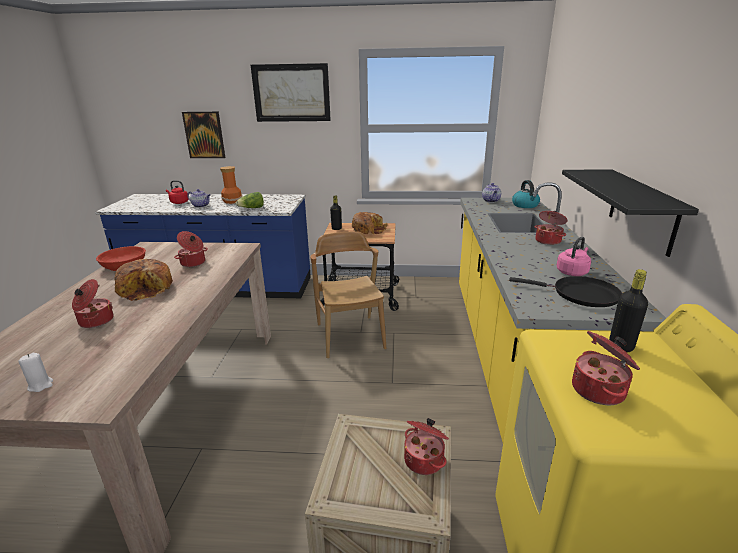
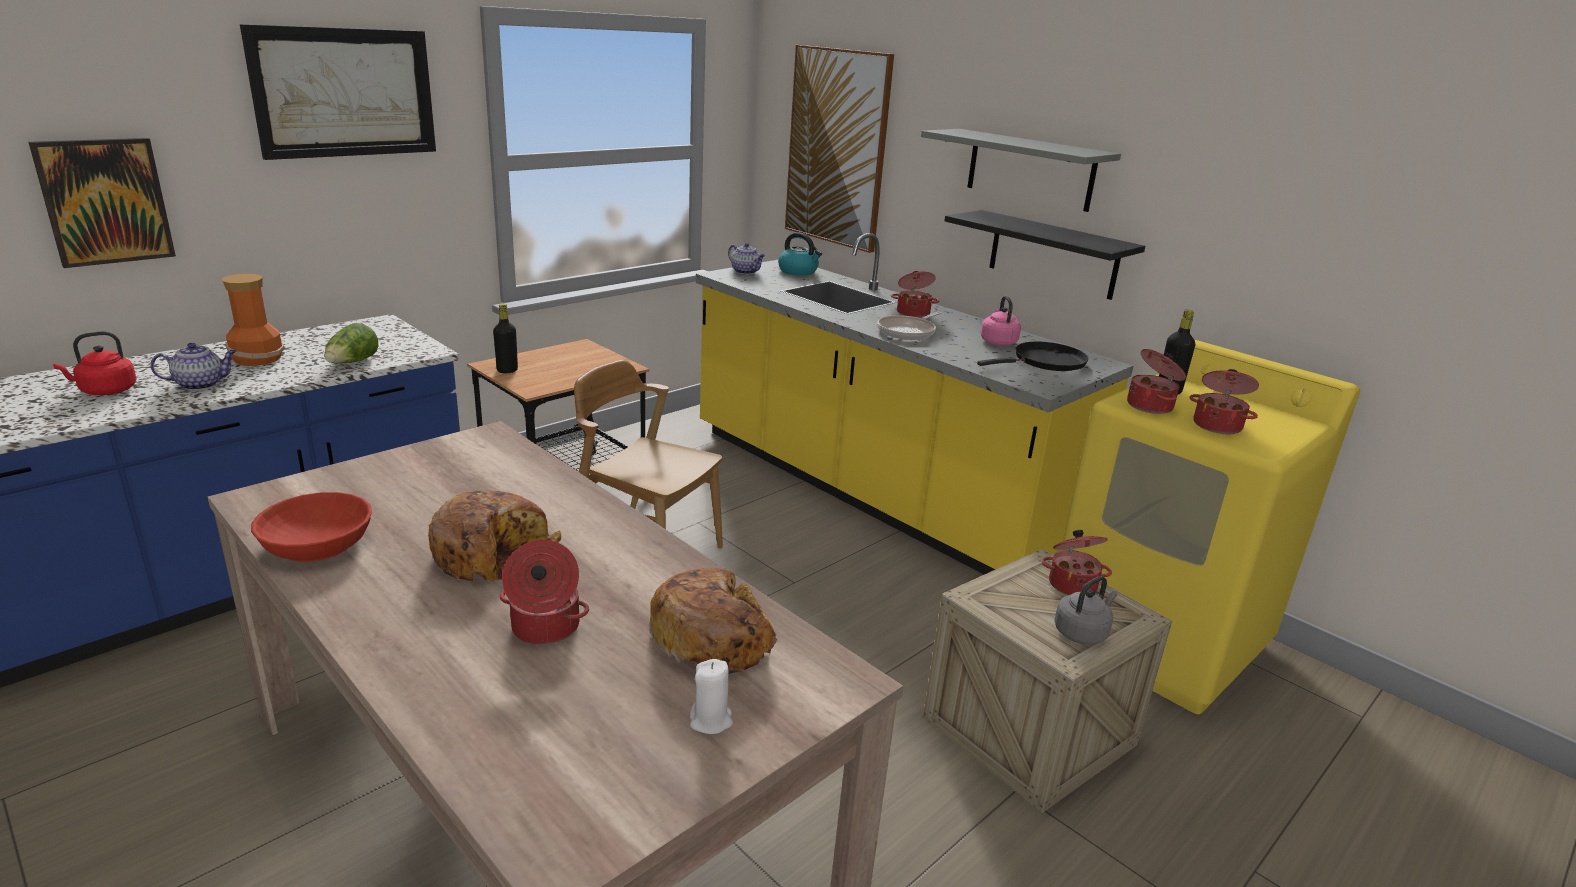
camera: 50 degrees left, 0 degrees up
cooking pot [174,231,208,267] -> cooking pot moved to [1127,349,1186,414]
bread [352,212,387,234] -> bread moved to [648,568,778,674]
none -> picture [785,45,894,253]
none -> frying pan [877,312,942,340]
none -> grey shelf [921,129,1121,212]
none -> grey kettle [1054,576,1117,645]

